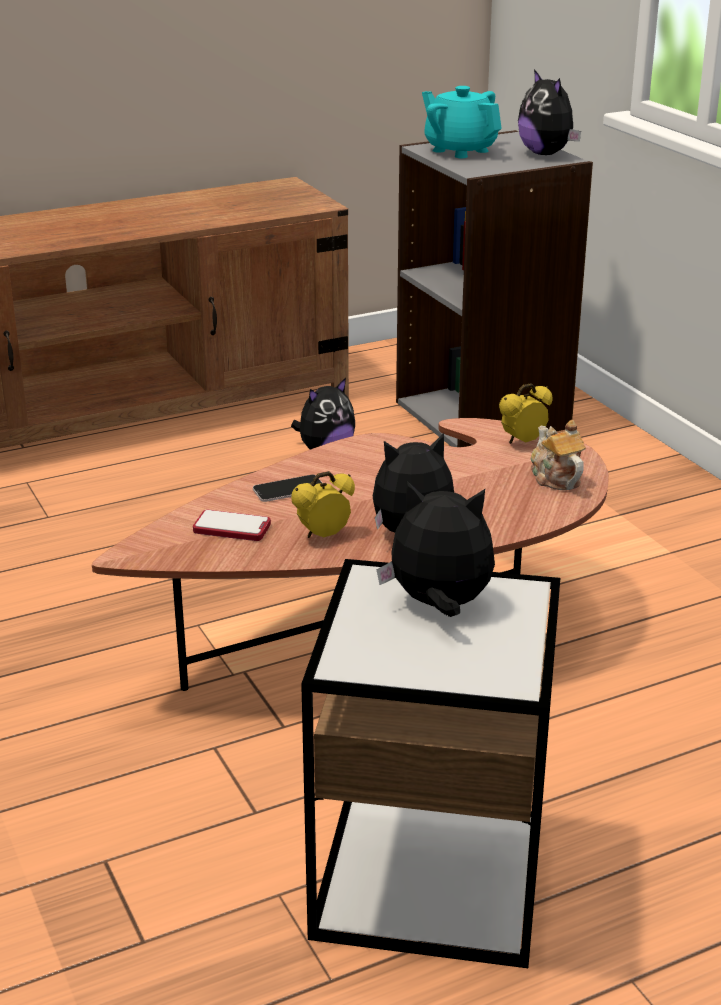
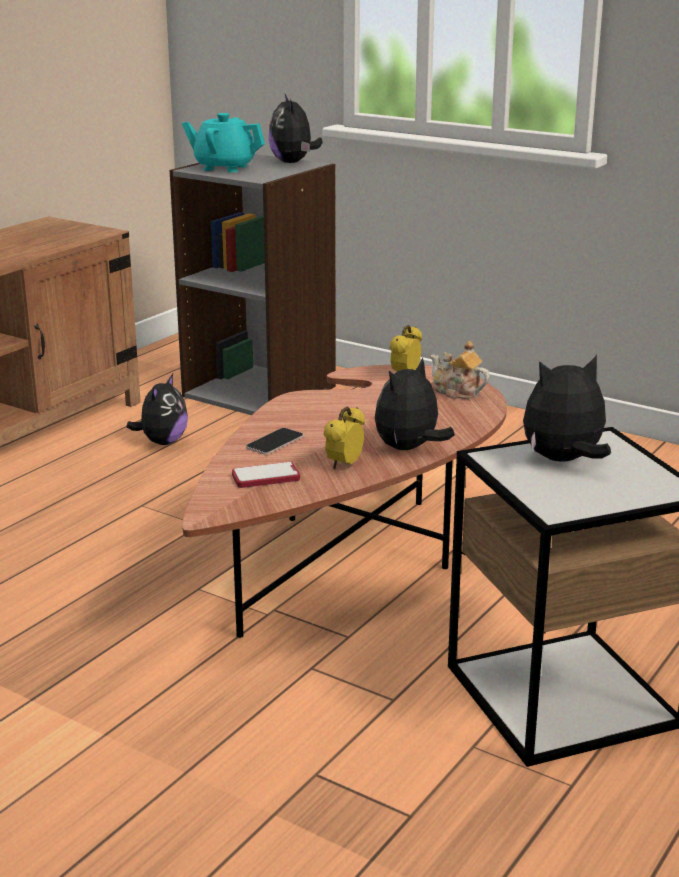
camera: 30 degrees left, 5 degrees down
plush toy [518,69,581,155] -> plush toy turned 45 degrees clockwise [268,94,322,163]

